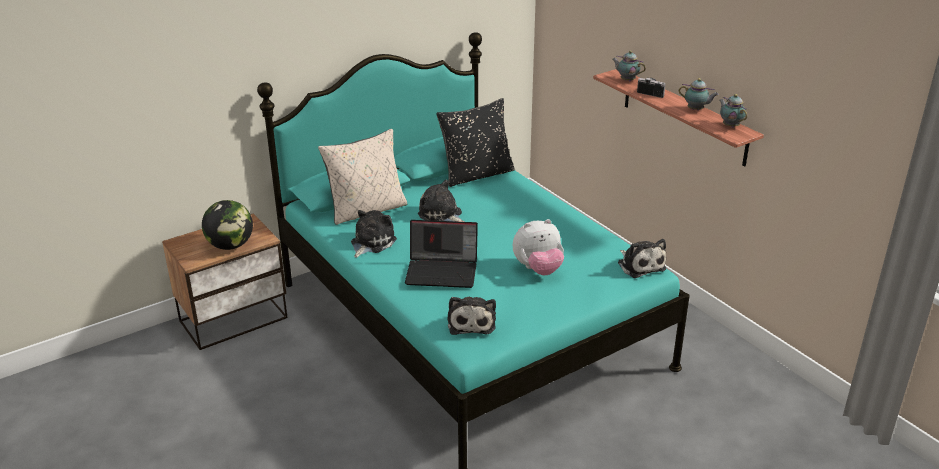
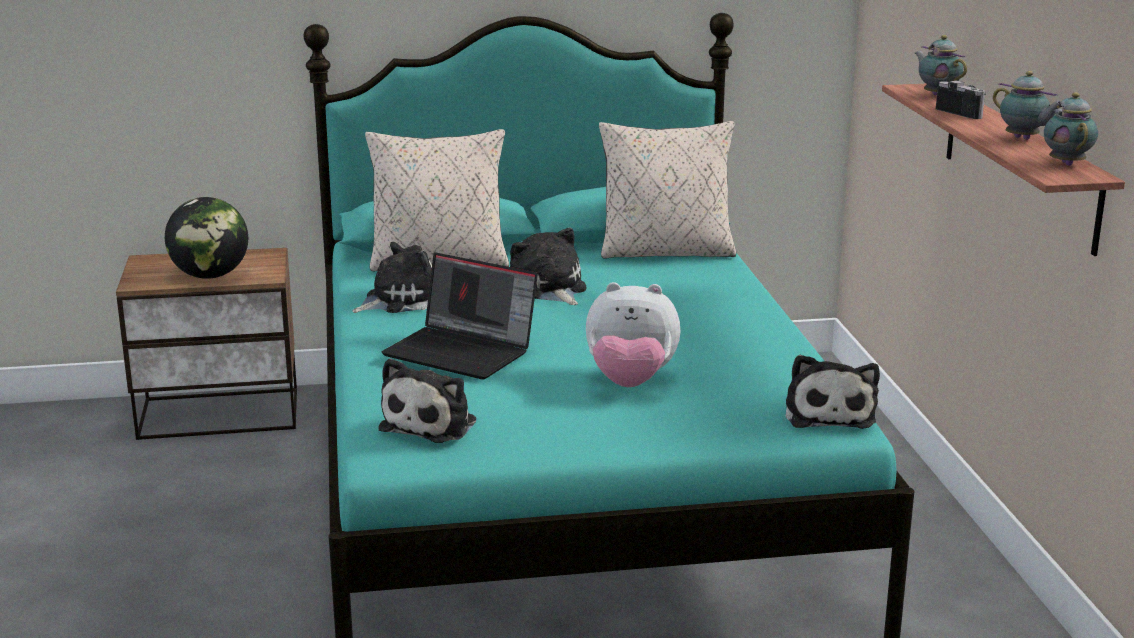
camera: 25 degrees right, 10 degrees down
black pillow [436,98,515,187] -> beige pillow [599,121,736,259]

